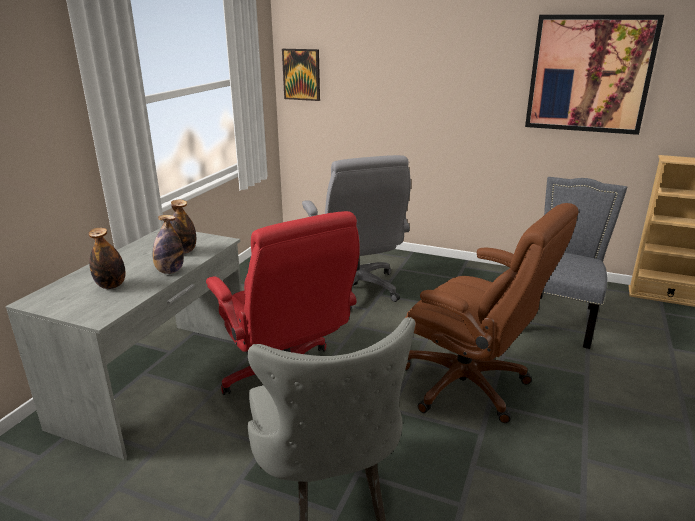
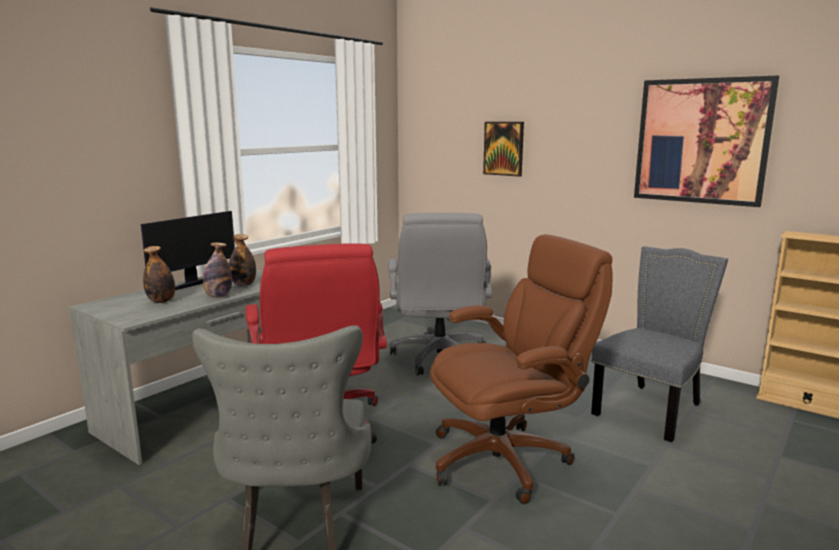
camera: 15 degrees right, 10 degrees down
picture [282,49,320,101] -> picture moved to [483,122,524,177]
brown office chair [404,203,578,423] -> brown office chair turned 75 degrees counterclockwise [430,234,613,504]
none -> monitor [141,211,235,290]

